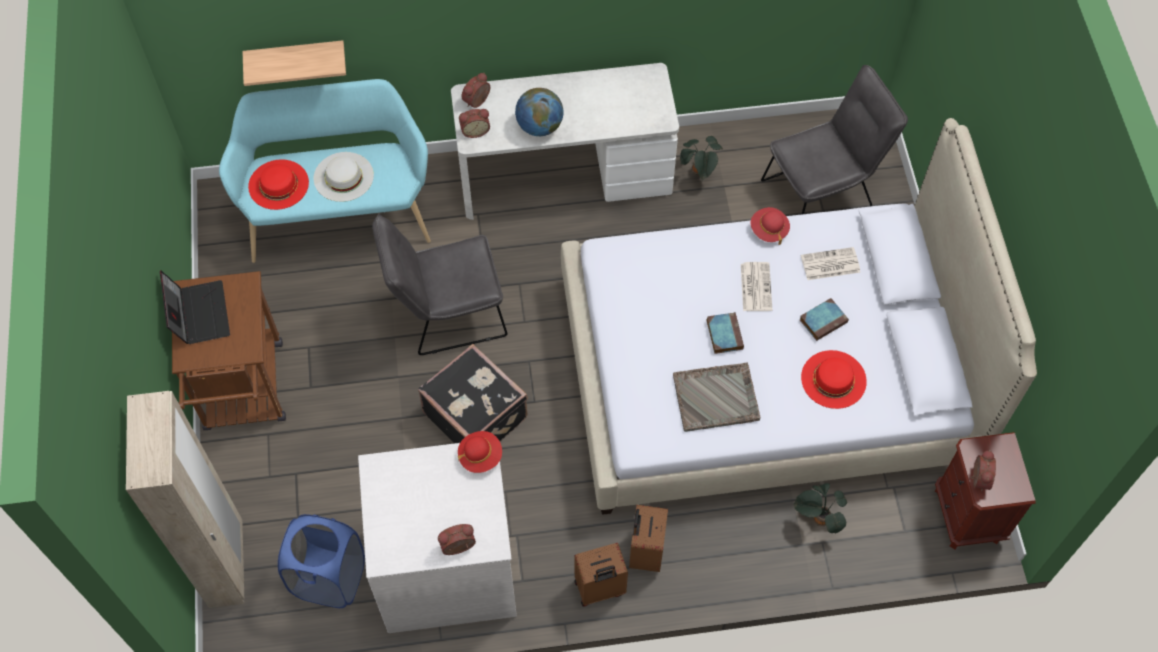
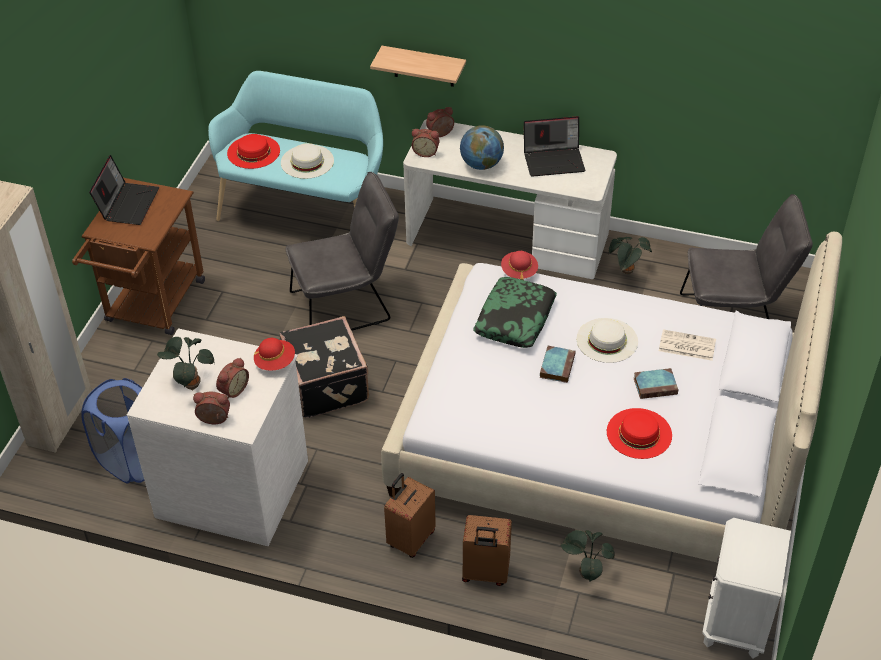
camera: 25 degrees right, 15 degrees down
shelf [242,40,346,86] -> shelf moved to [370,46,466,87]
grey chair [372,214,507,355] -> grey chair turned 150 degrees clockwise [286,172,399,331]
brown suitcase [574,543,628,607] -> brown suitcase moved to [462,515,512,586]
grey tray [673,362,760,432] -> none
newspaper [741,262,773,311] -> white hat [577,318,638,363]
red hat [751,207,790,245] -> red hat moved to [501,251,538,280]
brown nightstand [935,432,1035,550] -> white nightstand [702,518,791,659]
alarm clock [971,450,996,491] -> alarm clock moved to [216,358,249,399]
none -> potted plant [157,337,215,390]
none -> pillow [473,277,557,348]
none -> laptop [524,116,585,177]

